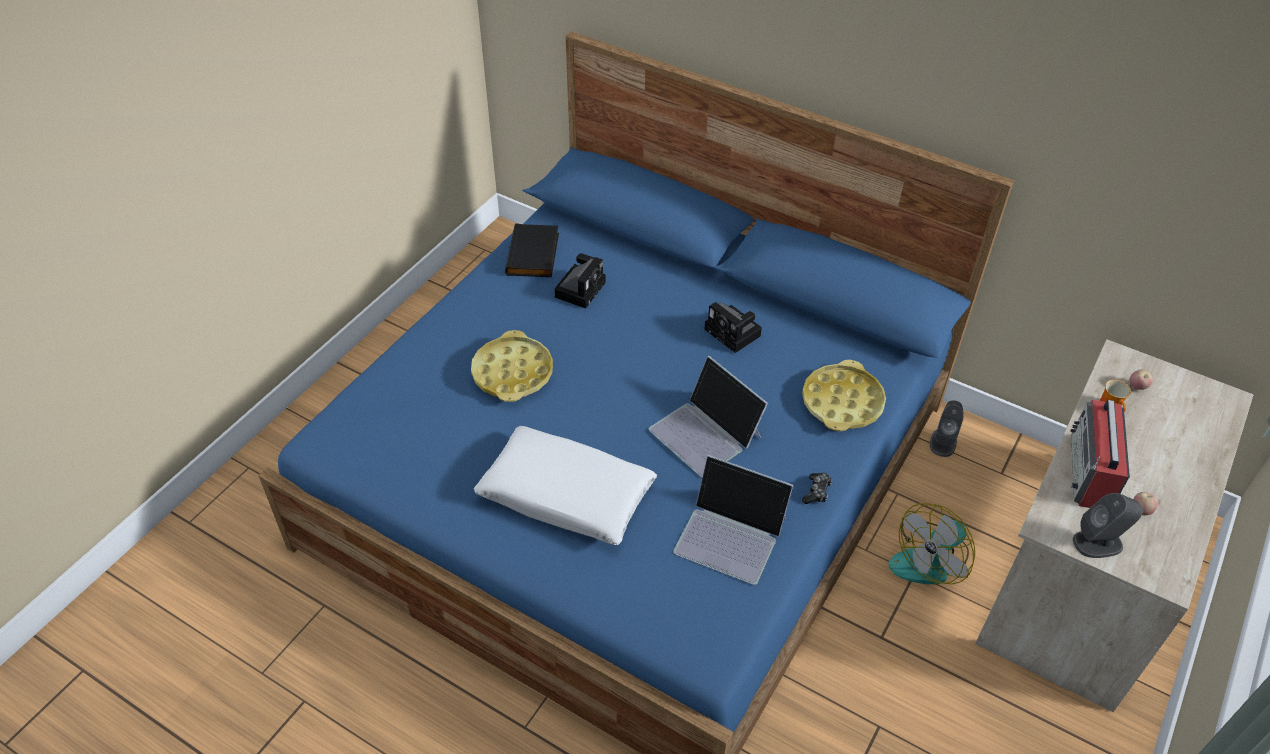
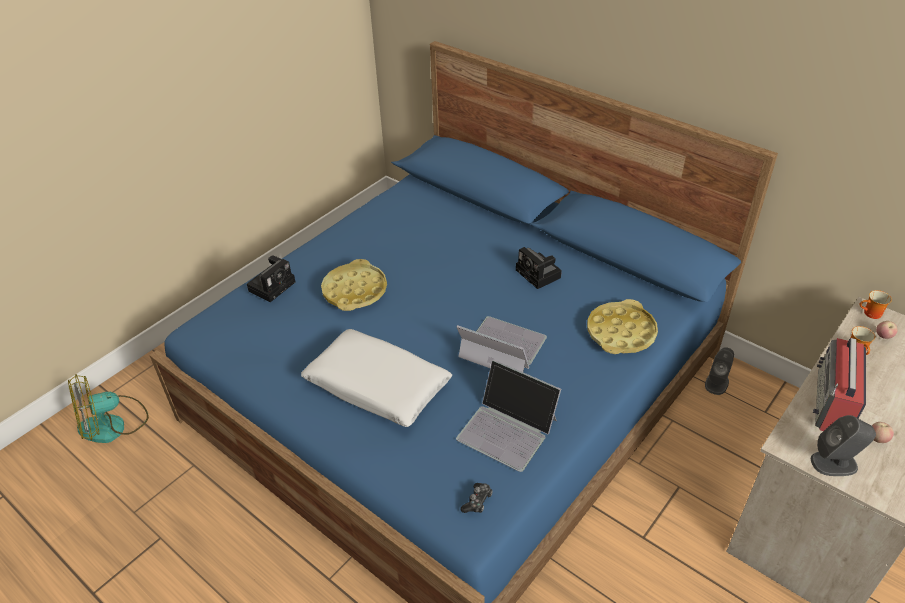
camera: 10 degrees right, 5 degrees down
black book [505,223,559,277] -> none
camera [554,253,606,309] -> camera moved to [247,255,296,302]
laptop [649,356,768,477] -> laptop turned 150 degrees clockwise [457,316,547,372]
game controller [802,473,832,504] -> game controller moved to [460,483,493,513]
fan [889,503,975,584] -> fan moved to [68,374,149,443]
none -> mug [859,290,892,319]

